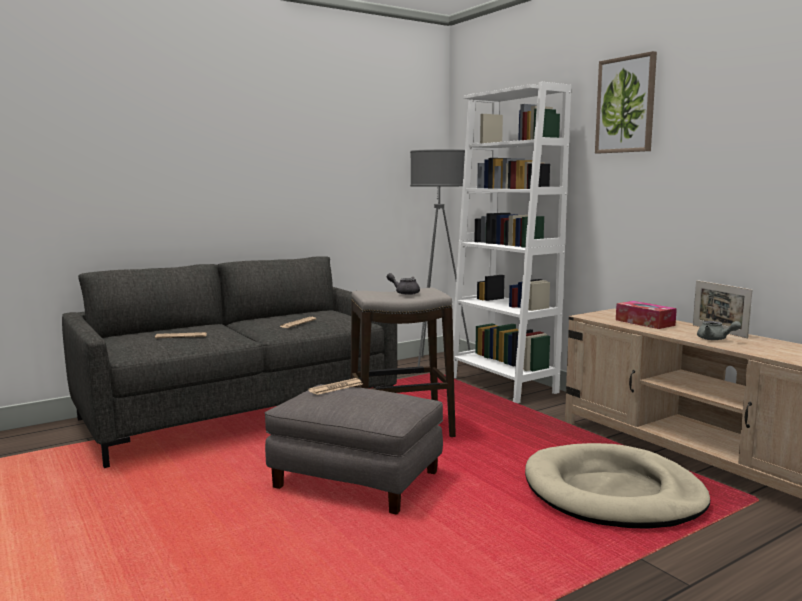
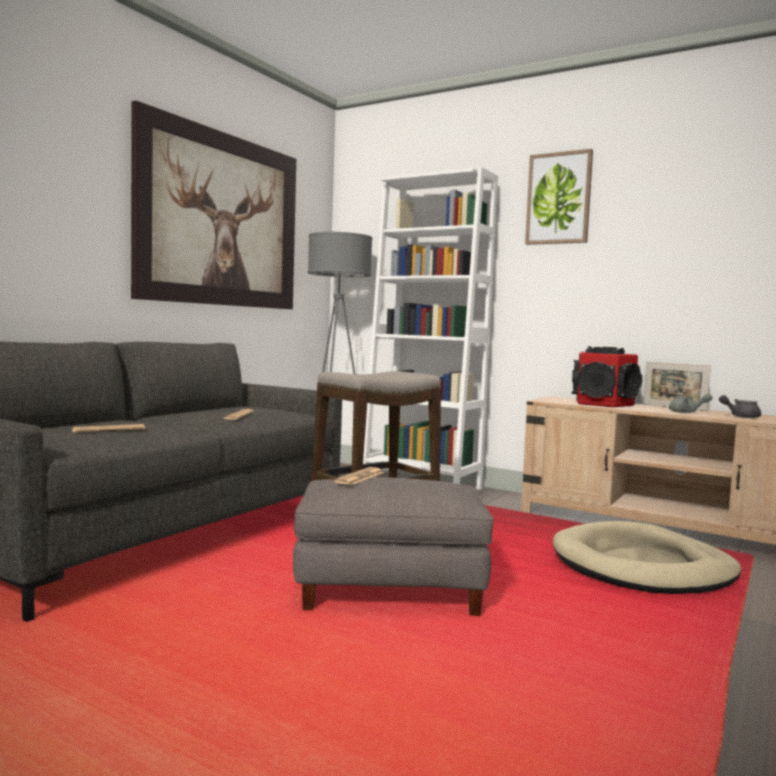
camera: 25 degrees left, 5 degrees down
grey teapot [387,273,420,295] -> grey teapot moved to [719,395,761,418]
tissue box [616,301,677,329] -> speaker [572,346,642,407]
none -> picture [131,100,296,309]

